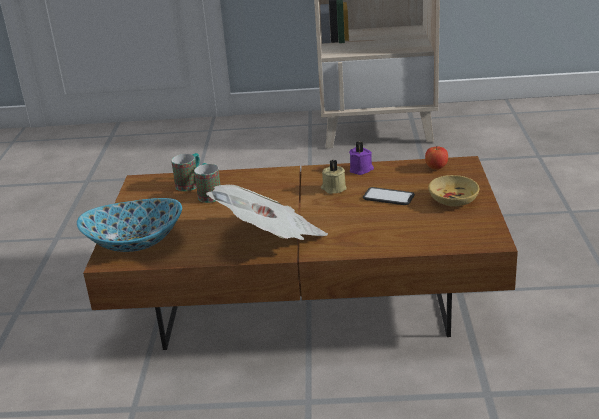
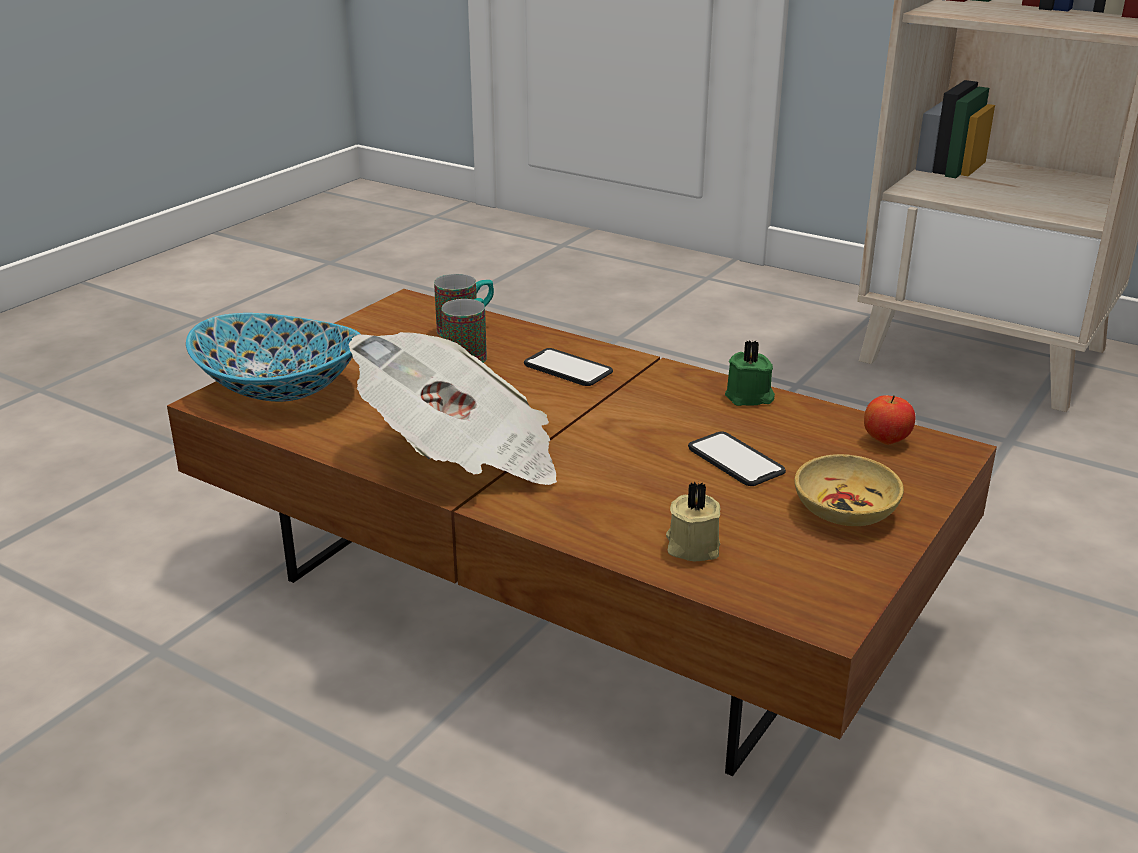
camera: 30 degrees right, 0 degrees up
beige candle [321,160,347,194] -> beige candle moved to [666,482,720,561]
purple candle [349,141,374,175] -> green candle [725,340,775,406]
none -> phone [524,348,613,386]

